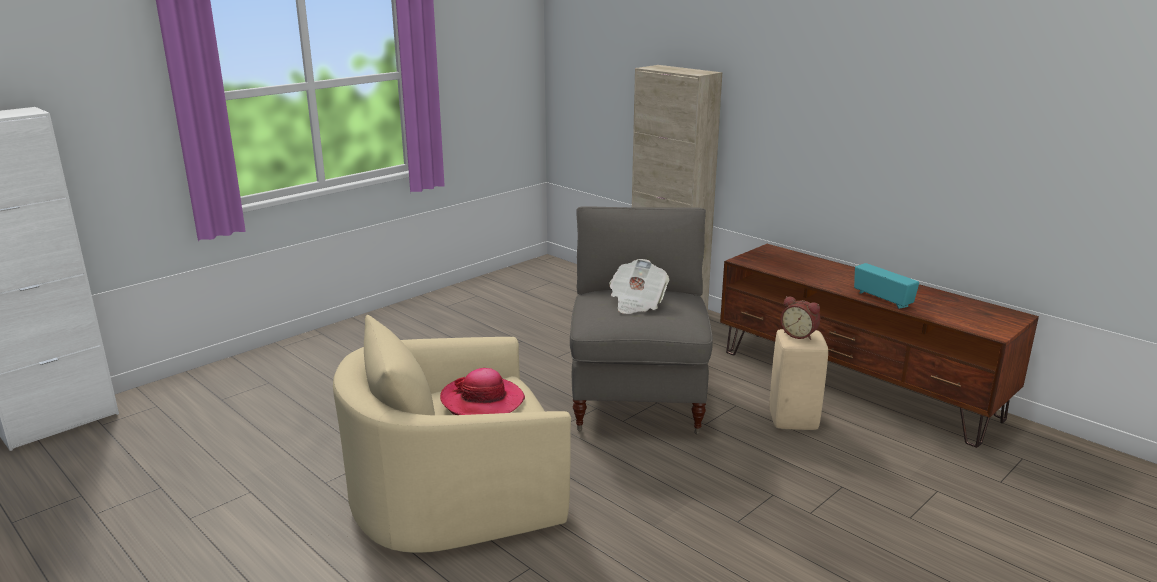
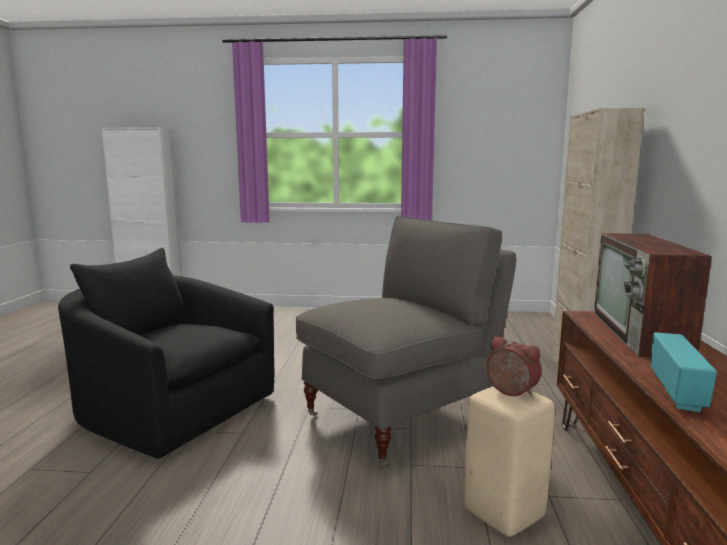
camera: 50 degrees right, 10 degrees down
beige armchair [333,315,571,553] -> black armchair [58,248,274,459]
hat [440,368,525,415] -> none
newspaper [609,259,670,314] -> none
alarm clock [780,296,820,340] -> alarm clock turned 135 degrees clockwise [486,336,542,397]
none -> television [594,233,712,357]

